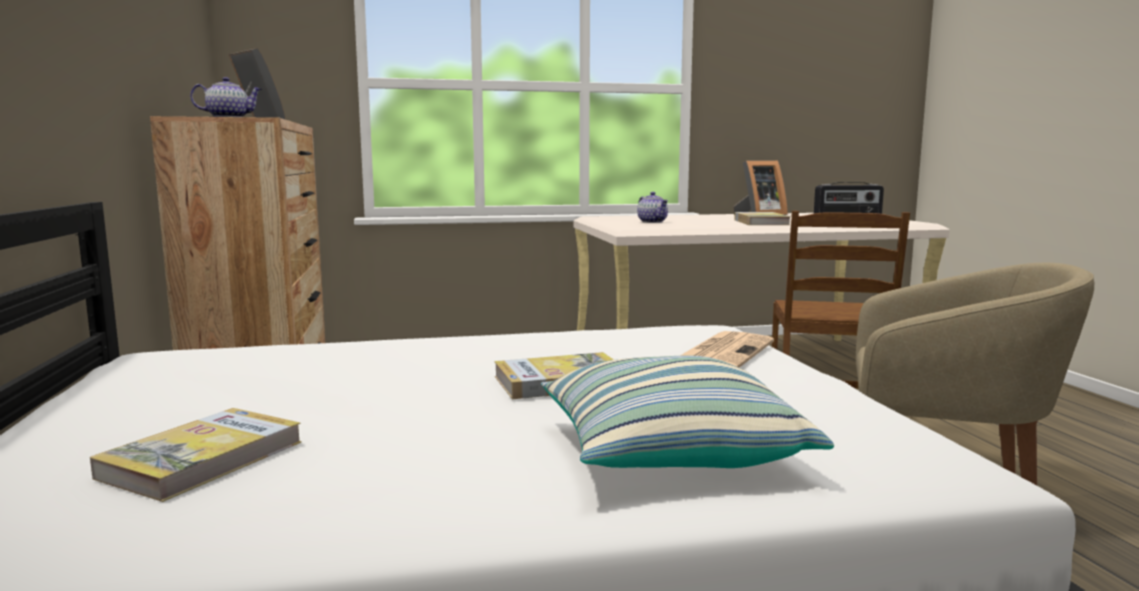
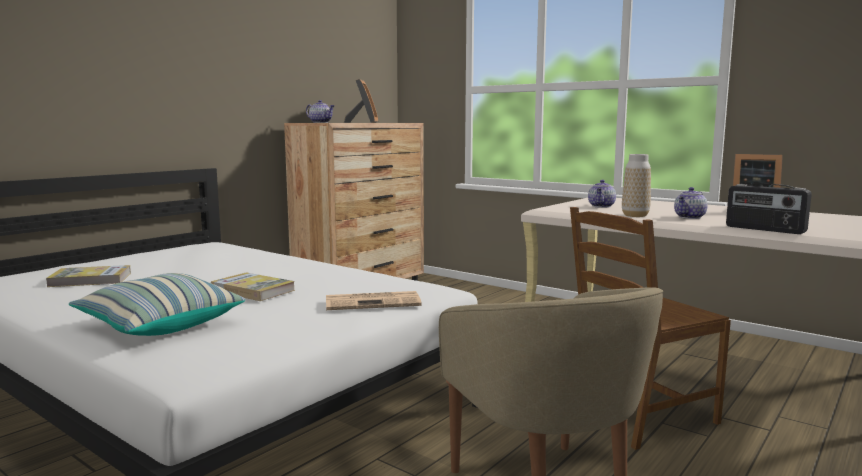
camera: 50 degrees right, 0 degrees up
book [734,212,791,225] -> teapot [674,187,708,219]
none -> vase [622,154,651,217]

